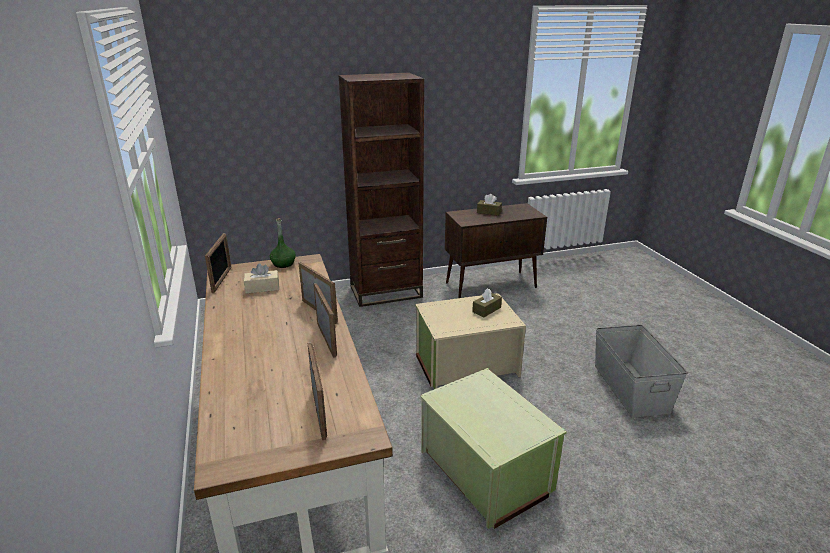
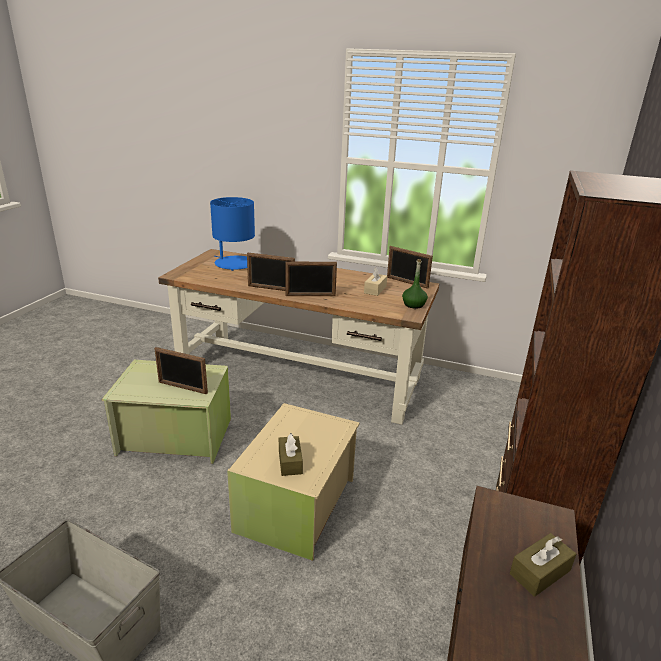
camera: 125 degrees right, 0 degrees up
picture frame [307,343,327,440] -> picture frame moved to [154,347,208,394]
none -> blue table lamp [210,197,255,271]

